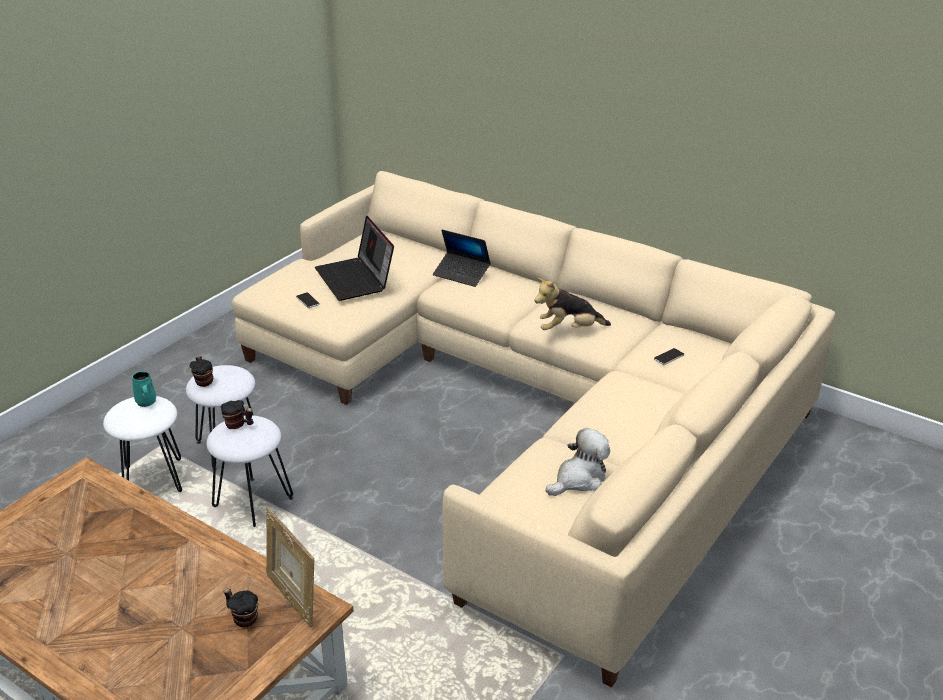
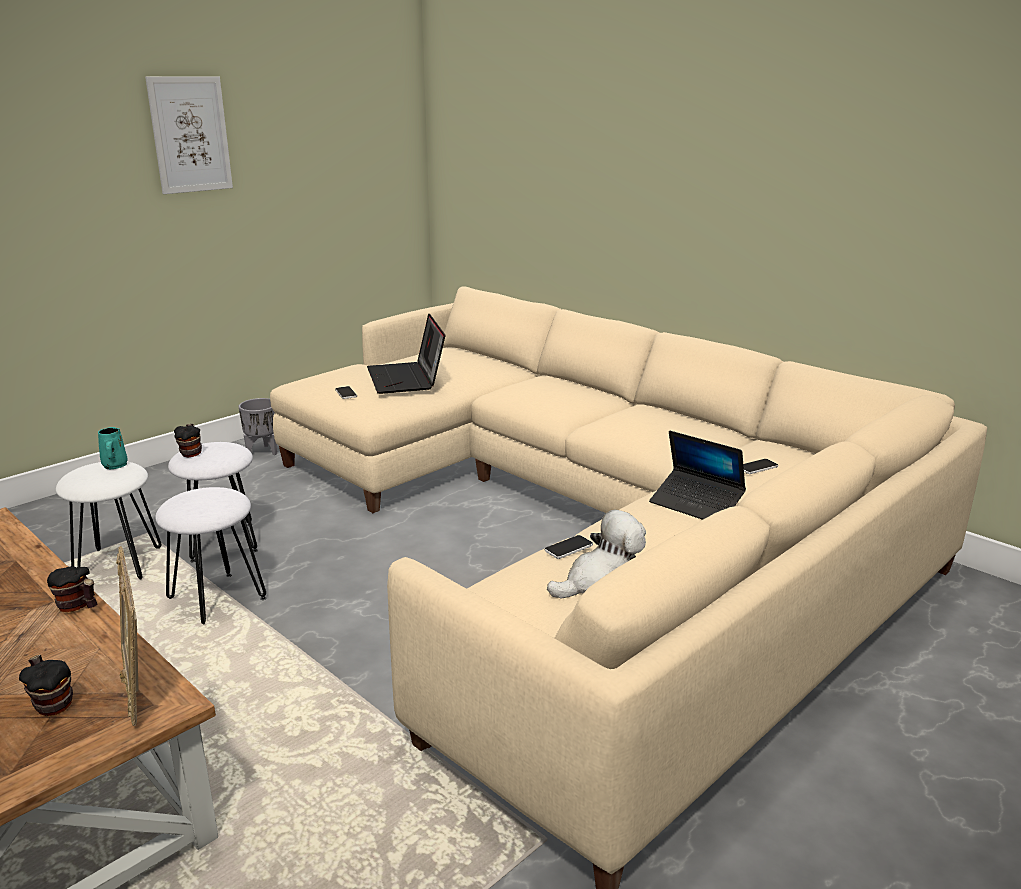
camera: 10 degrees right, 10 degrees down
mug [221,400,254,429] -> mug moved to [47,566,98,612]
laptop [433,230,491,287] -> laptop moved to [649,431,746,520]
plush toy [534,278,611,330] -> none
none -> picture [145,77,233,194]
none -> grey planter [238,398,277,455]
none -> phone [545,535,593,559]

